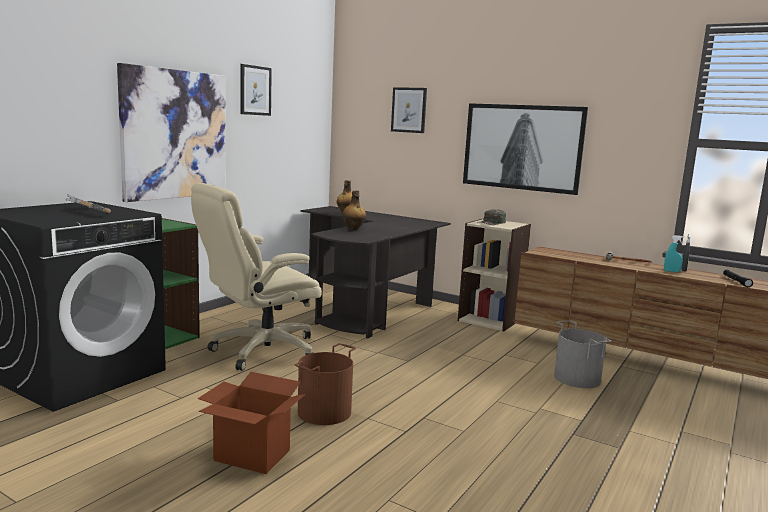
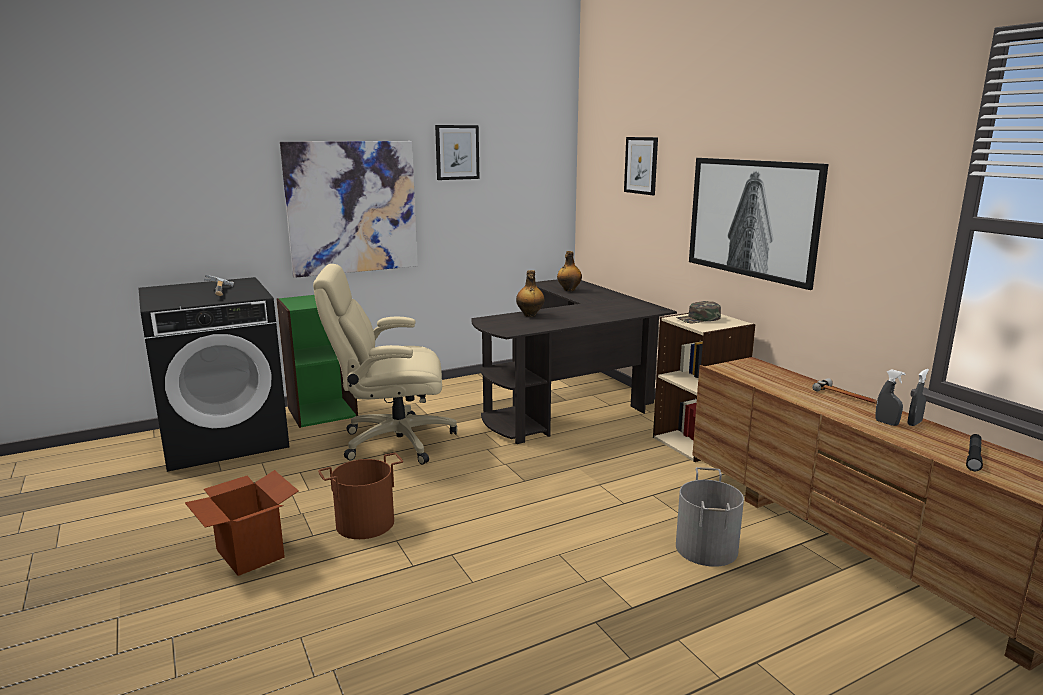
camera: 30 degrees right, 5 degrees up
turquoise spray bottle [664,235,684,272] -> grey spray bottle [875,369,906,426]

